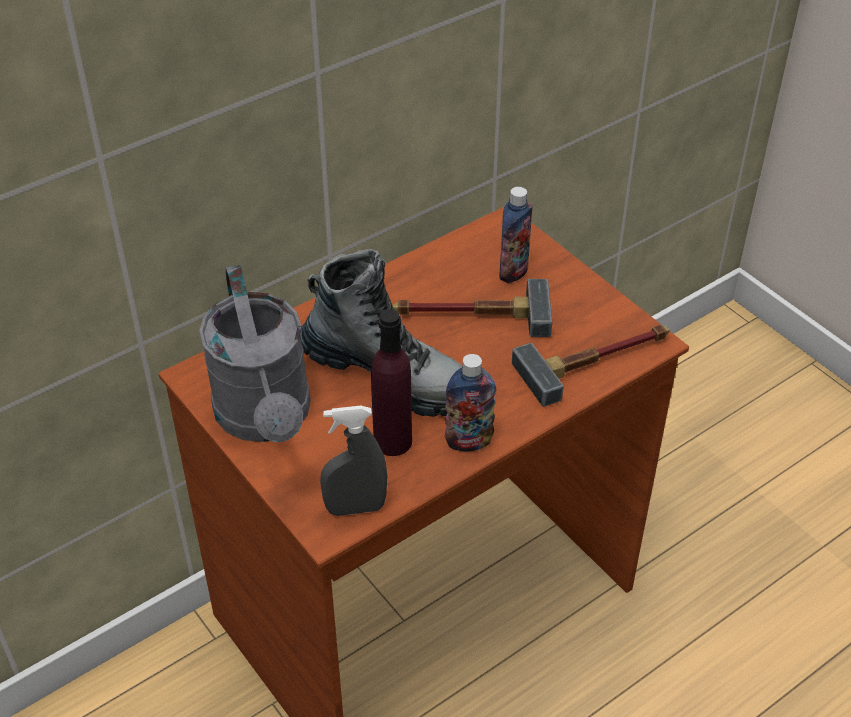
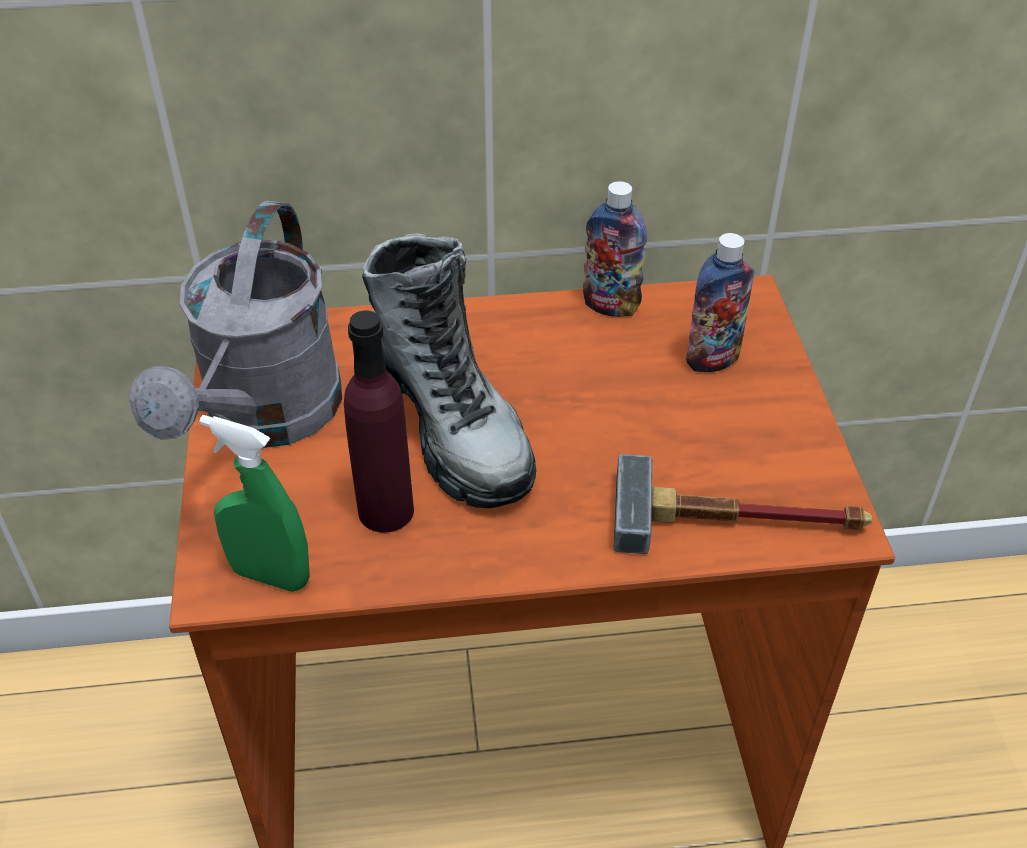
camera: 30 degrees right, 0 degrees up
grey spray bottle [320,406,387,516] -> green spray bottle [199,415,310,592]
hammer [393,279,552,337] -> none
bottle [445,354,496,452] -> bottle moved to [583,181,647,317]

